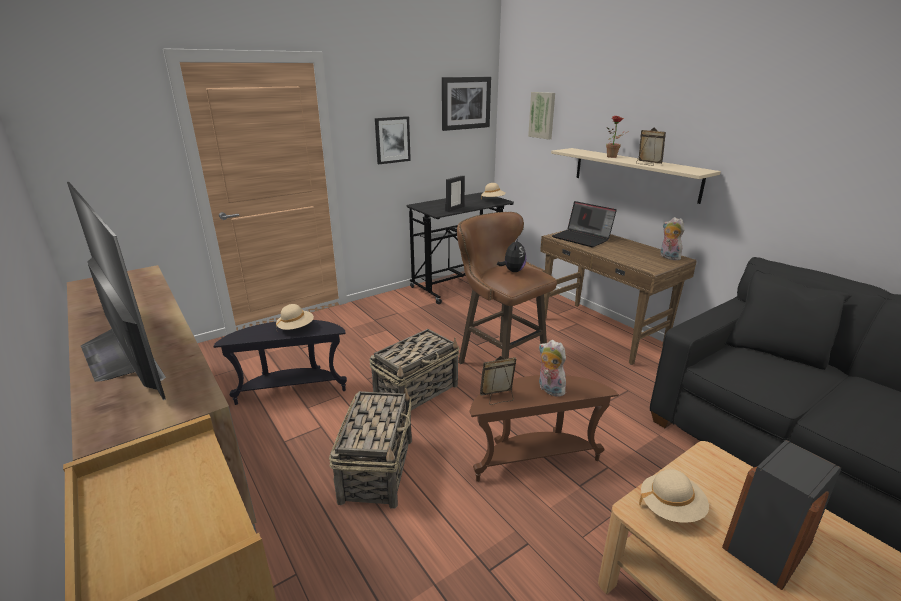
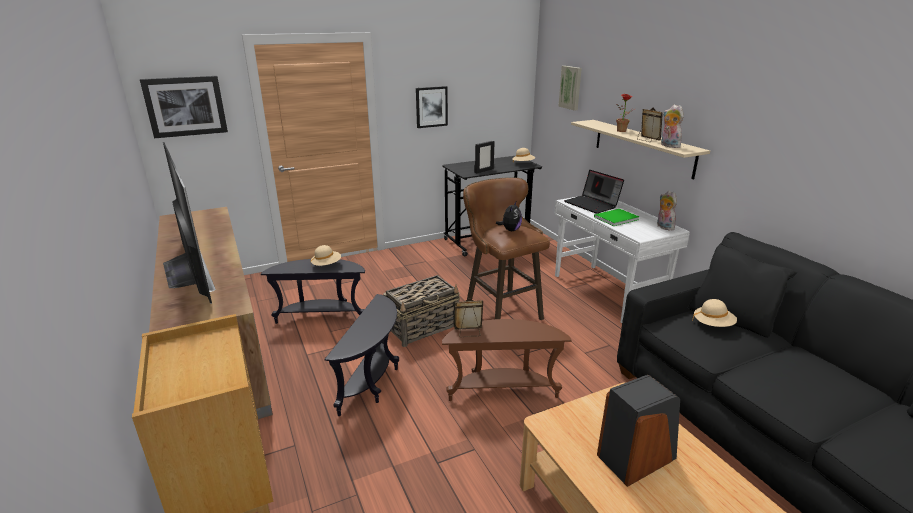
camera: 10 degrees right, 0 degrees up
basket [329,388,412,509] -> black side table [324,294,399,416]
picture [442,77,491,131] -> picture moved to [140,76,228,138]
plush toy [539,340,568,397] -> plush toy moved to [661,105,683,148]
brown console table [540,230,697,365] -> white console table [554,197,690,323]
beige hat [639,469,709,523] -> beige hat moved to [692,299,737,327]
none -> green book [594,209,639,226]

